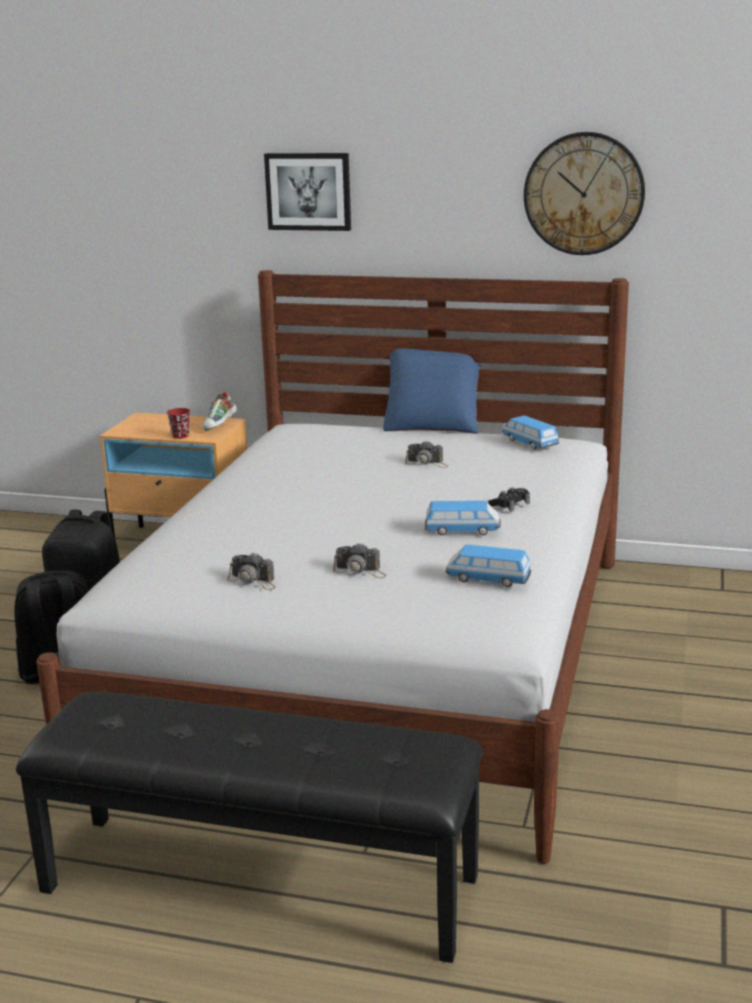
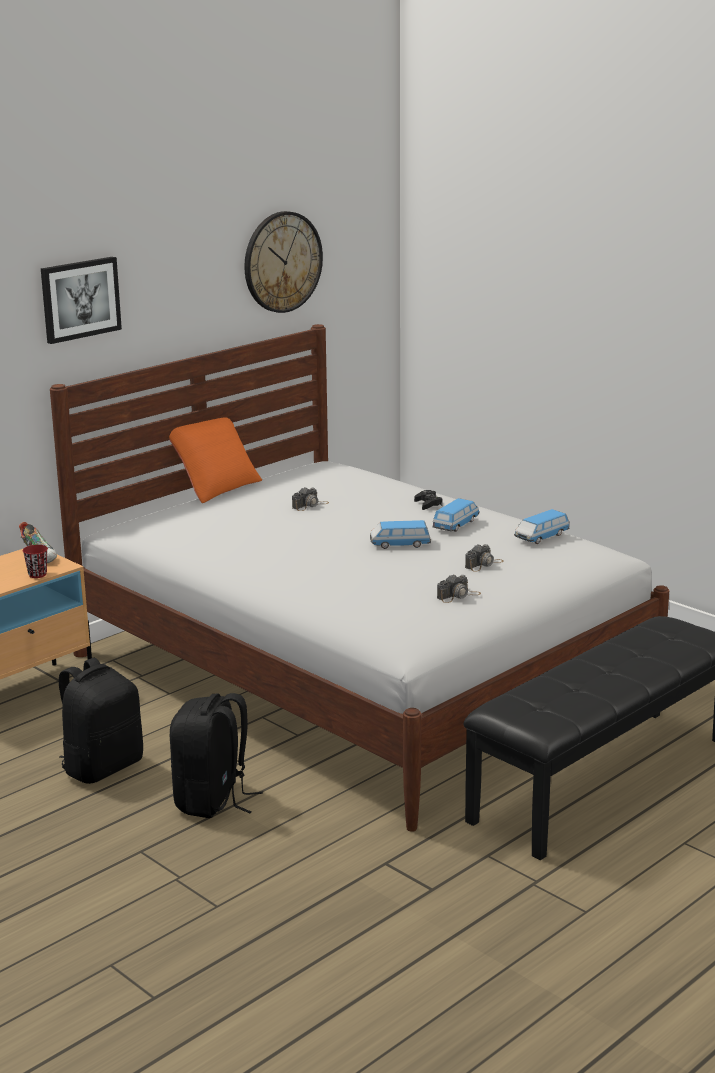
camera: 60 degrees left, 0 degrees up
blue pillow [384,349,481,434] -> orange pillow [169,418,262,503]
toy car [502,416,559,450] -> toy car moved to [370,520,431,549]

